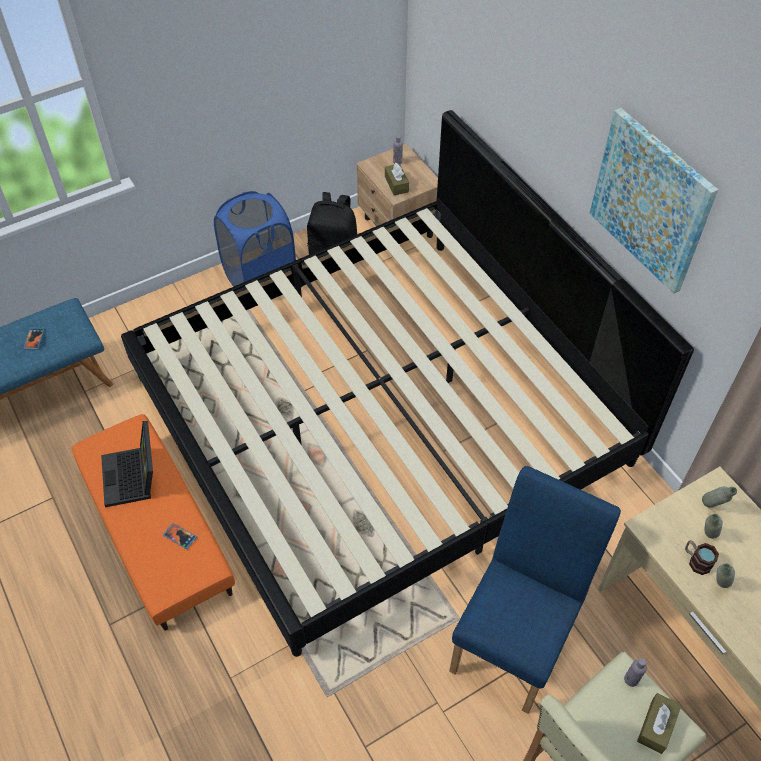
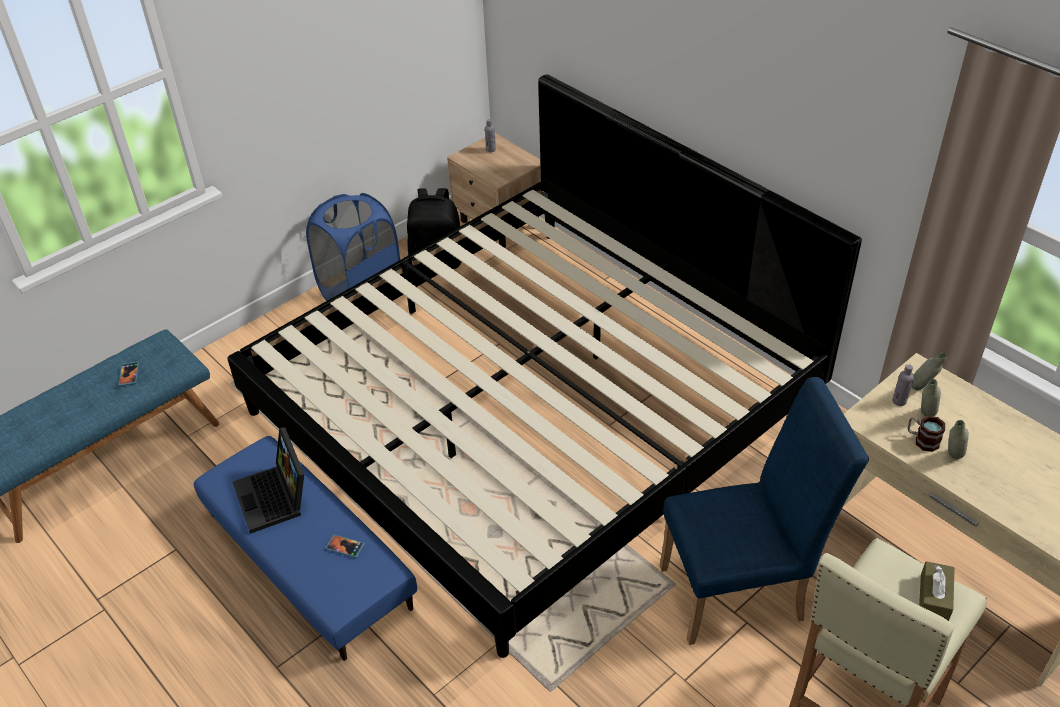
camera: 10 degrees left, 10 degrees down
orange ottoman [72,414,235,630] -> blue ottoman [194,436,417,661]
brown tissue box [385,163,409,195] -> none
blue chair [449,466,621,714] -> blue chair turned 60 degrees clockwise [660,377,869,645]
picture [590,108,718,294] -> none
grey bottle [624,658,647,687] -> grey bottle moved to [892,364,914,406]

